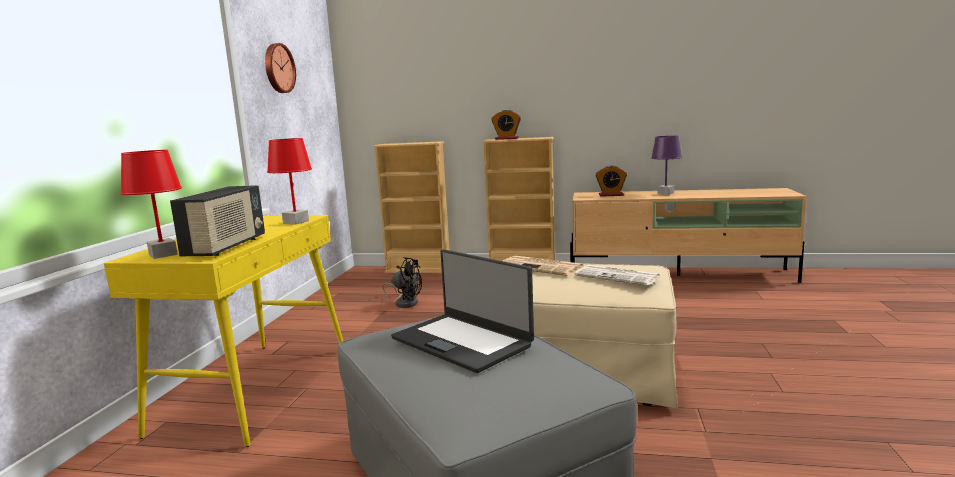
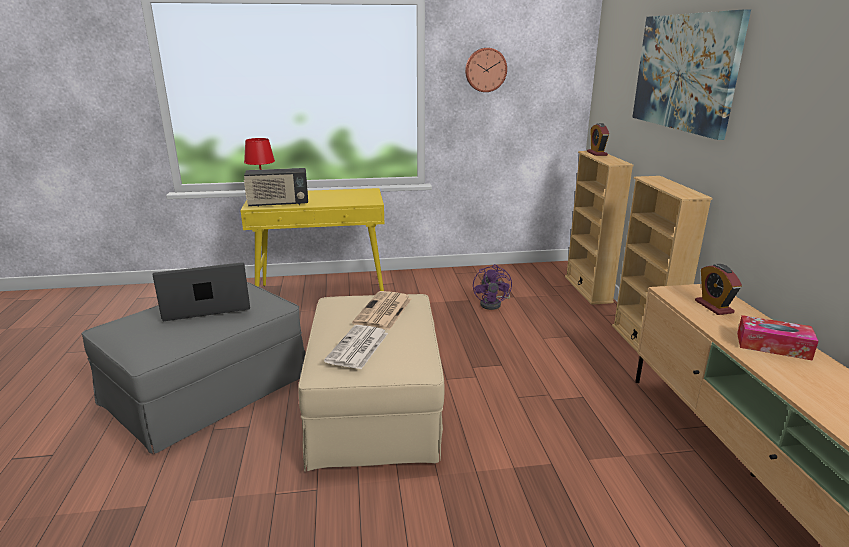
camera: 70 degrees right, 10 degrees up
red table lamp [267,138,312,225] -> none
black fan [382,257,422,308] -> purple fan [473,264,512,310]
laptop [391,249,534,373] -> laptop turned 45 degrees clockwise [153,262,250,321]
alarm clock [491,110,521,140] -> alarm clock moved to [587,123,609,156]
purple table lamp [651,136,682,195] -> tissue box [737,315,819,361]
none -> picture [632,9,751,140]

